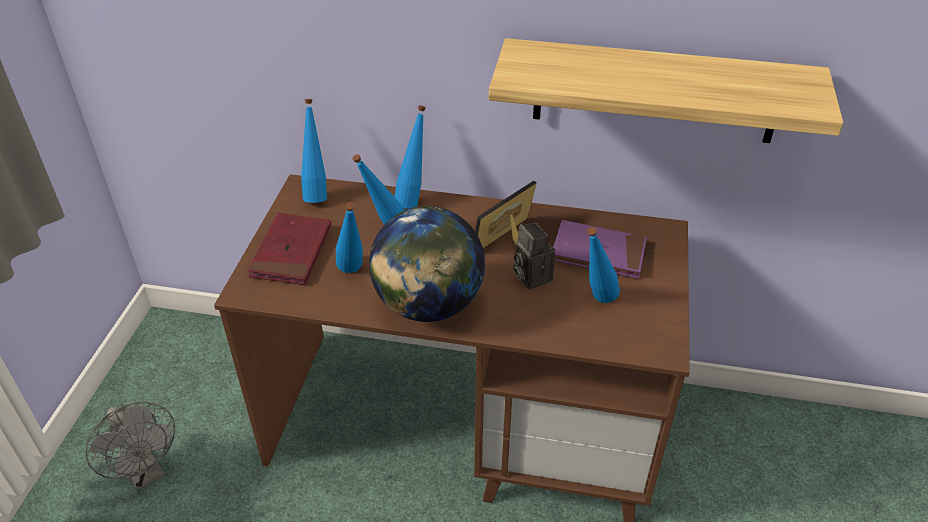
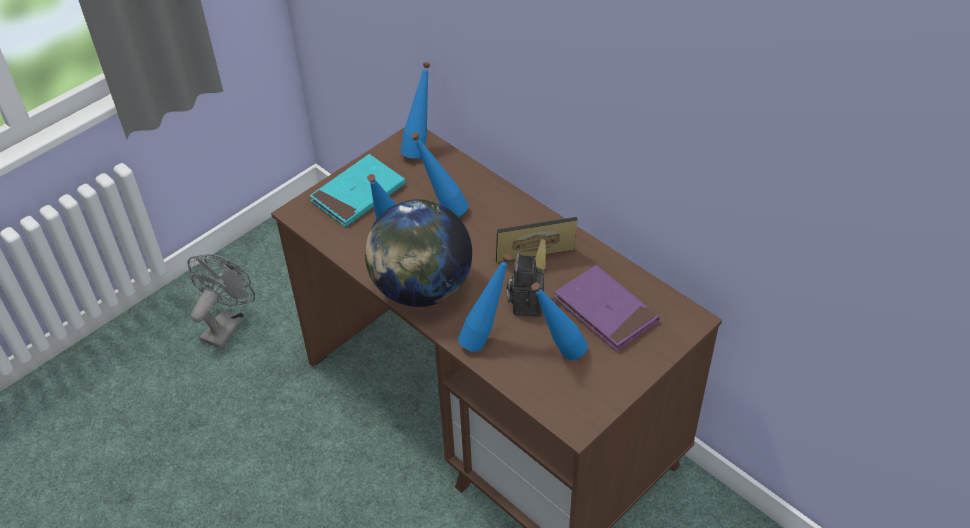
camera: 35 degrees right, 5 degrees up
grey fan [86,402,175,490] -> grey fan turned 150 degrees counterclockwise [187,254,255,349]
red book [247,213,331,285] -> turquoise book [310,154,405,227]
blue bottle [394,105,426,209] -> blue bottle moved to [458,254,511,352]
shelf [489,38,843,143] -> none

